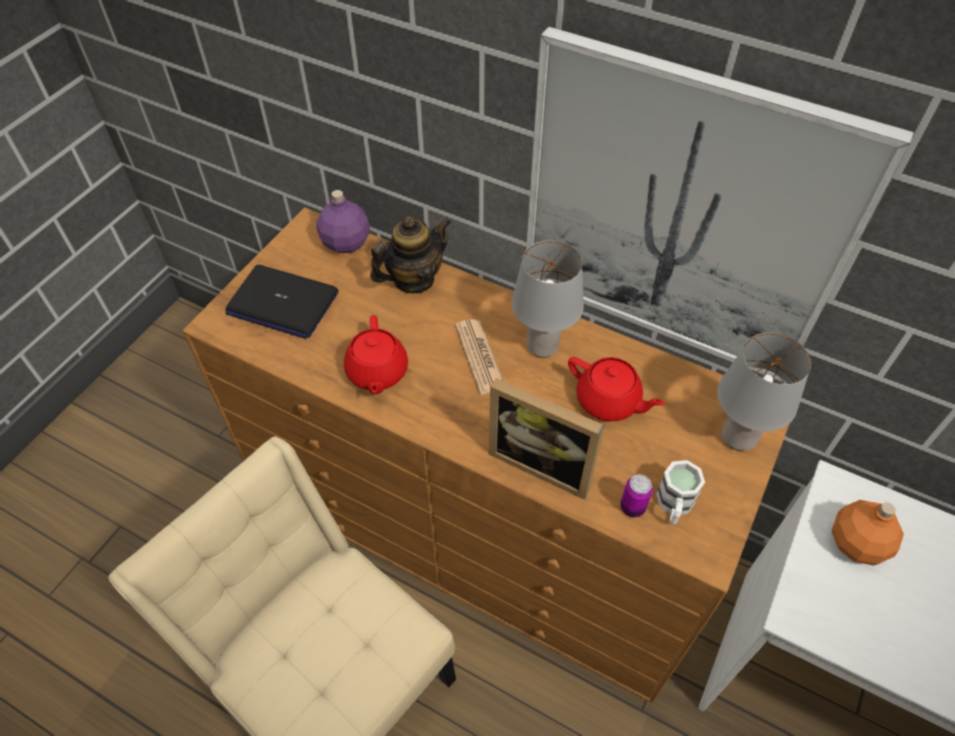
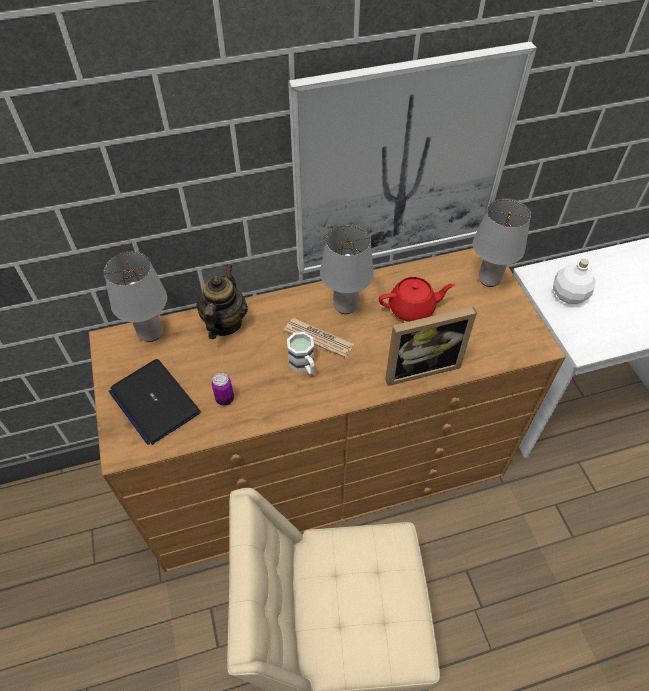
camera: 45 degrees left, 0 degrees up
laptop [225,265,339,339] -> laptop turned 75 degrees clockwise [109,359,201,445]
purple bottle [316,190,370,253] -> grey table lamp [104,252,167,342]
red teapot [344,315,408,394] -> none
can [620,474,653,517] -> can moved to [211,373,234,406]
white mug [656,460,705,524] -> white mug moved to [287,332,315,375]
orange bottle [832,500,904,566] -> white bottle [553,259,596,304]

